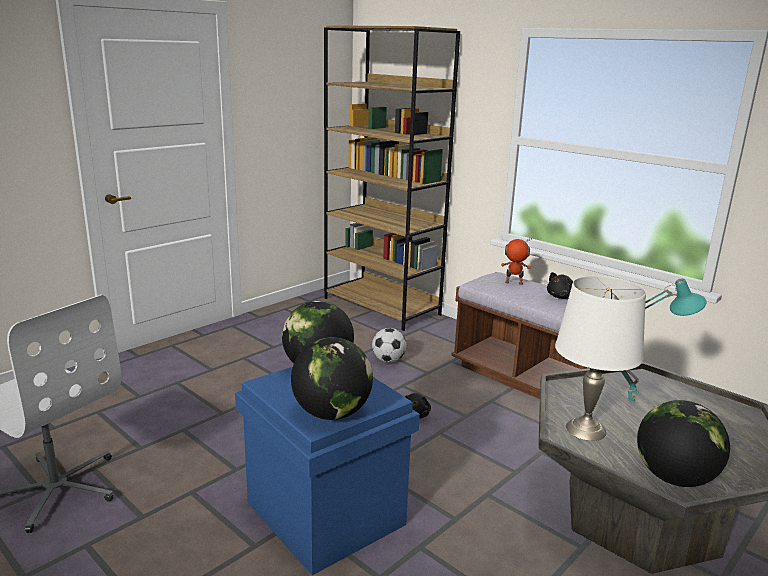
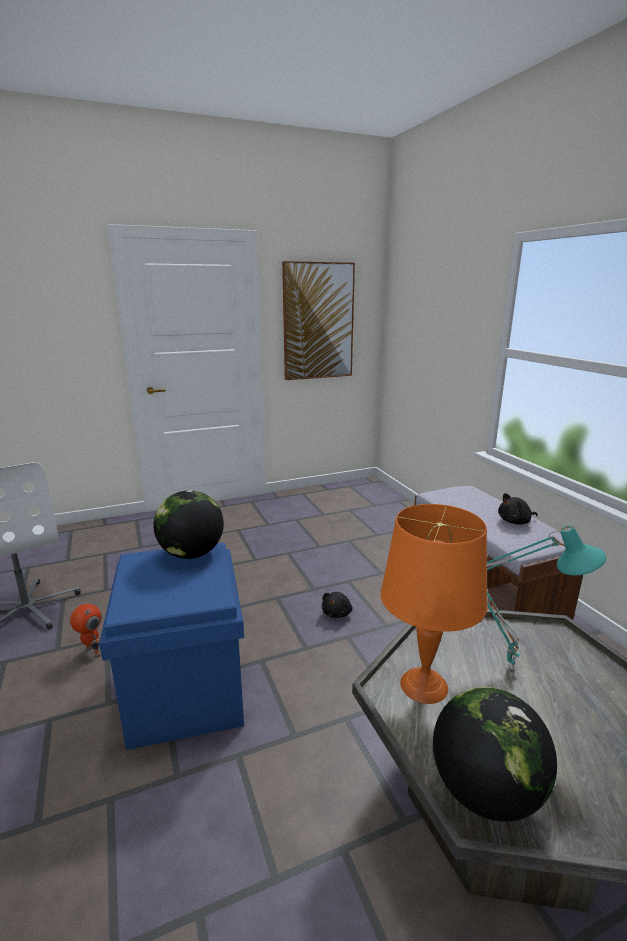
camera: 25 degrees right, 0 degrees up
globe [291,337,373,420] -> none
brown bookcase [324,25,460,331] -> none
football [372,328,406,363] -> none
toy robot [501,238,532,285] -> toy robot moved to [70,604,102,658]
white table lamp [555,276,646,441] -> orange table lamp [380,504,488,704]
none -> picture [282,261,355,380]

